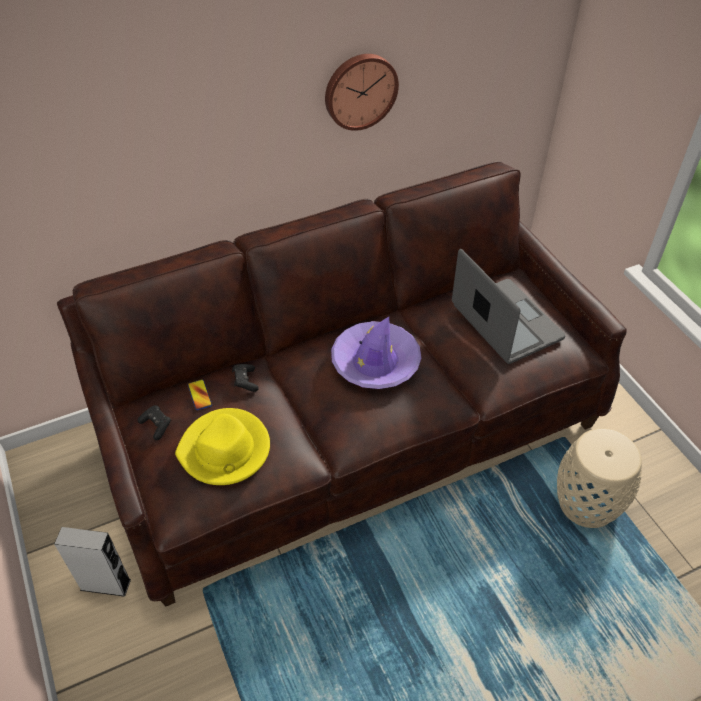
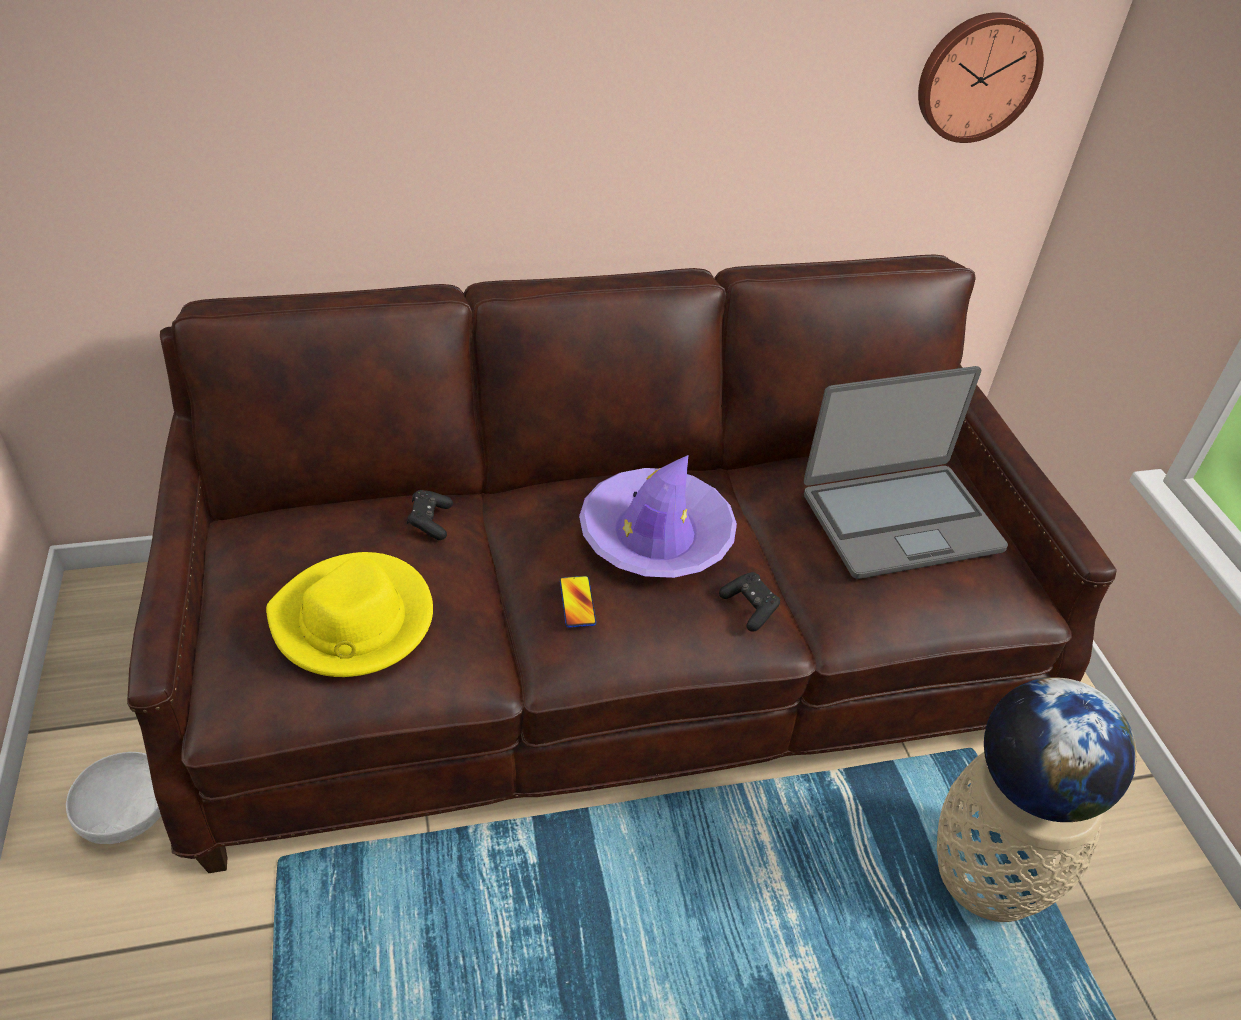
camera: 10 degrees right, 5 degrees down
grey speaker [54,527,131,597] -> white bowl [66,752,161,844]
black game controller [138,405,171,440] -> black game controller moved to [719,572,780,632]
phone [188,379,212,410] -> phone moved to [560,576,596,628]
wall clock [325,54,399,131] -> wall clock moved to [918,12,1044,143]
laptop [452,249,566,364] -> laptop turned 90 degrees clockwise [804,366,1008,579]
none -> globe [984,677,1137,822]

